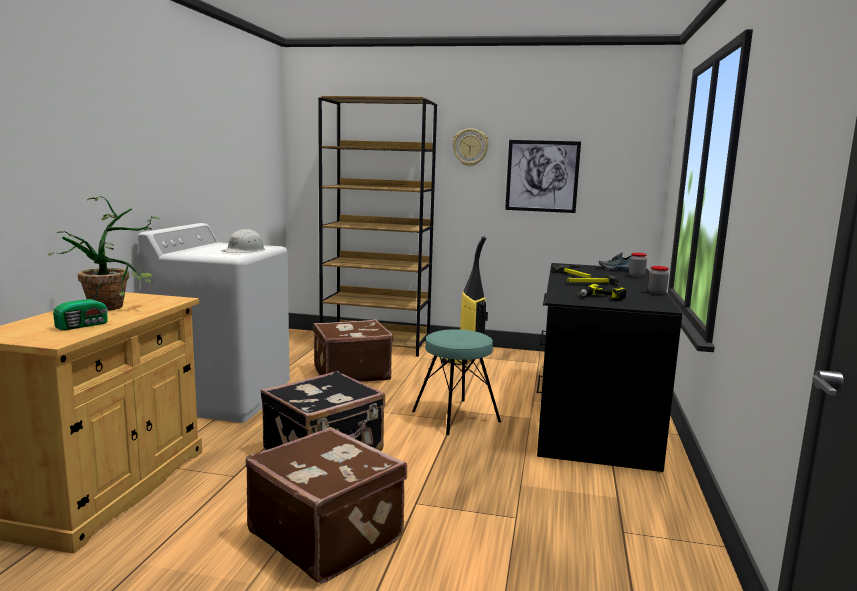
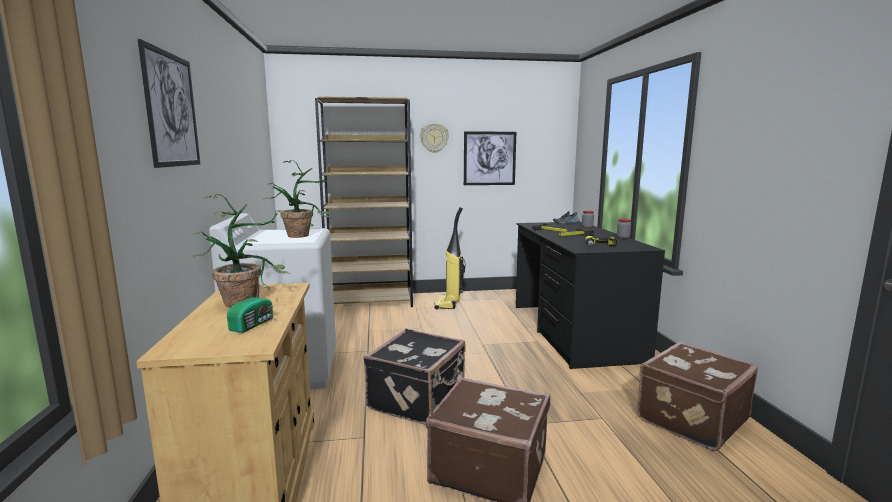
camera: 20 degrees left, 0 degrees up
white hard hat [222,229,265,253] -> potted plant [263,160,332,238]
brown suitcase [313,319,393,382] -> brown suitcase moved to [637,342,758,451]
turquoise stool [412,329,501,435] -> none
none -> picture [138,39,200,168]

